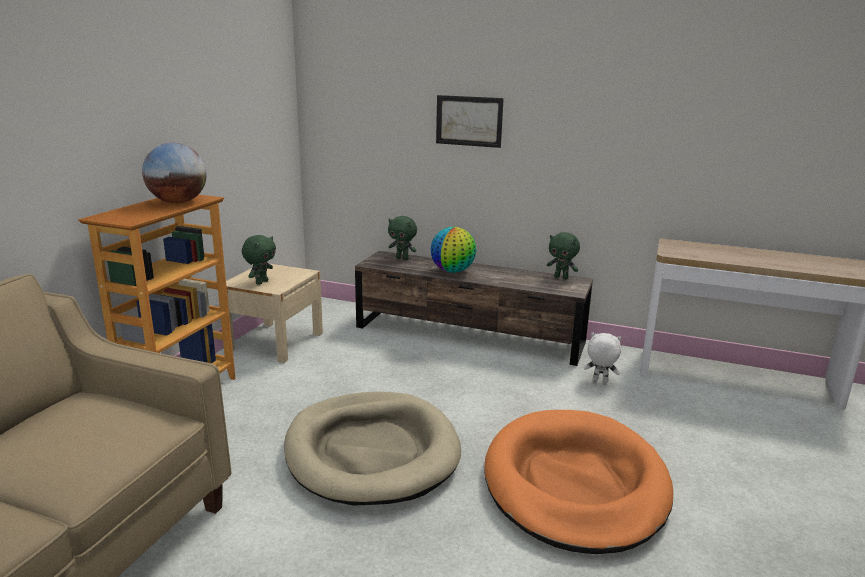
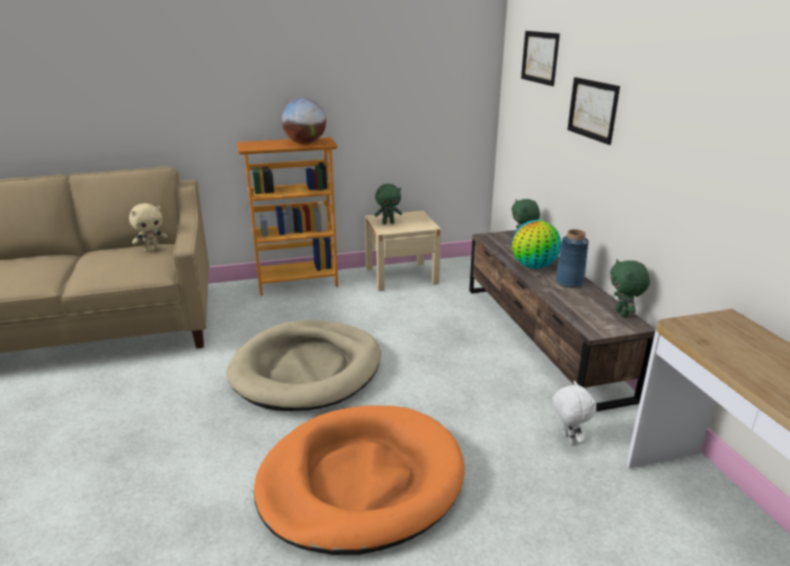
camera: 55 degrees right, 5 degrees up
none -> beige plush toy [129,203,167,252]
none -> picture [521,31,560,86]
none -> blue vase [555,229,589,288]

